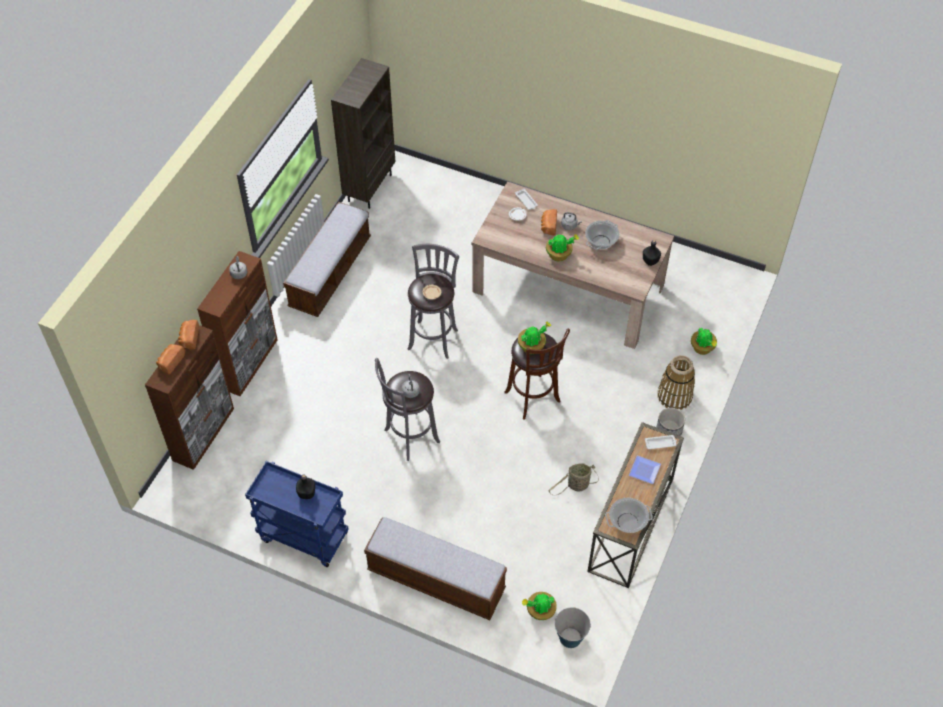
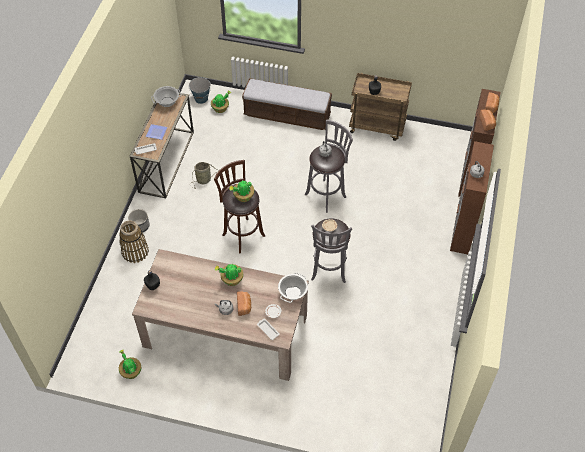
camera: 170 degrees right, 0 degrees up
blue cart [245,461,348,567] -> brown cart [349,73,412,141]
bench [283,202,371,317] -> none
brown bookcase [331,58,395,209] -> none
cooking pot [585,220,619,250] -> cooking pot moved to [278,273,308,303]
potted plant [691,328,717,355] -> potted plant moved to [119,349,141,379]

